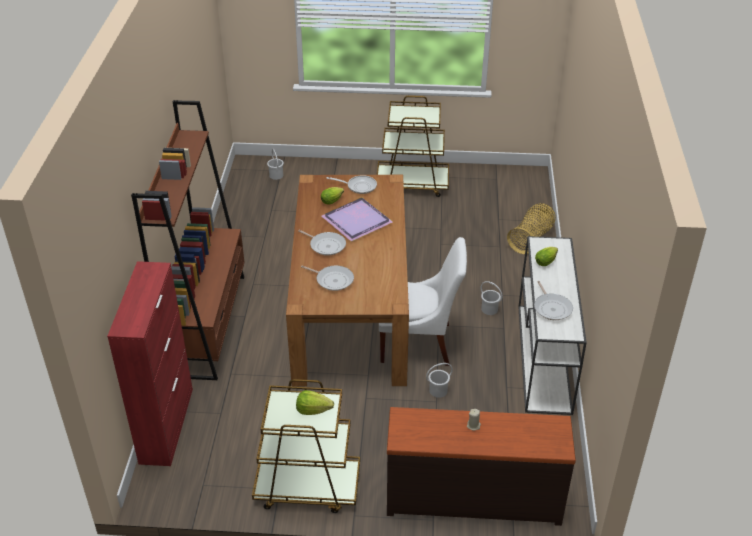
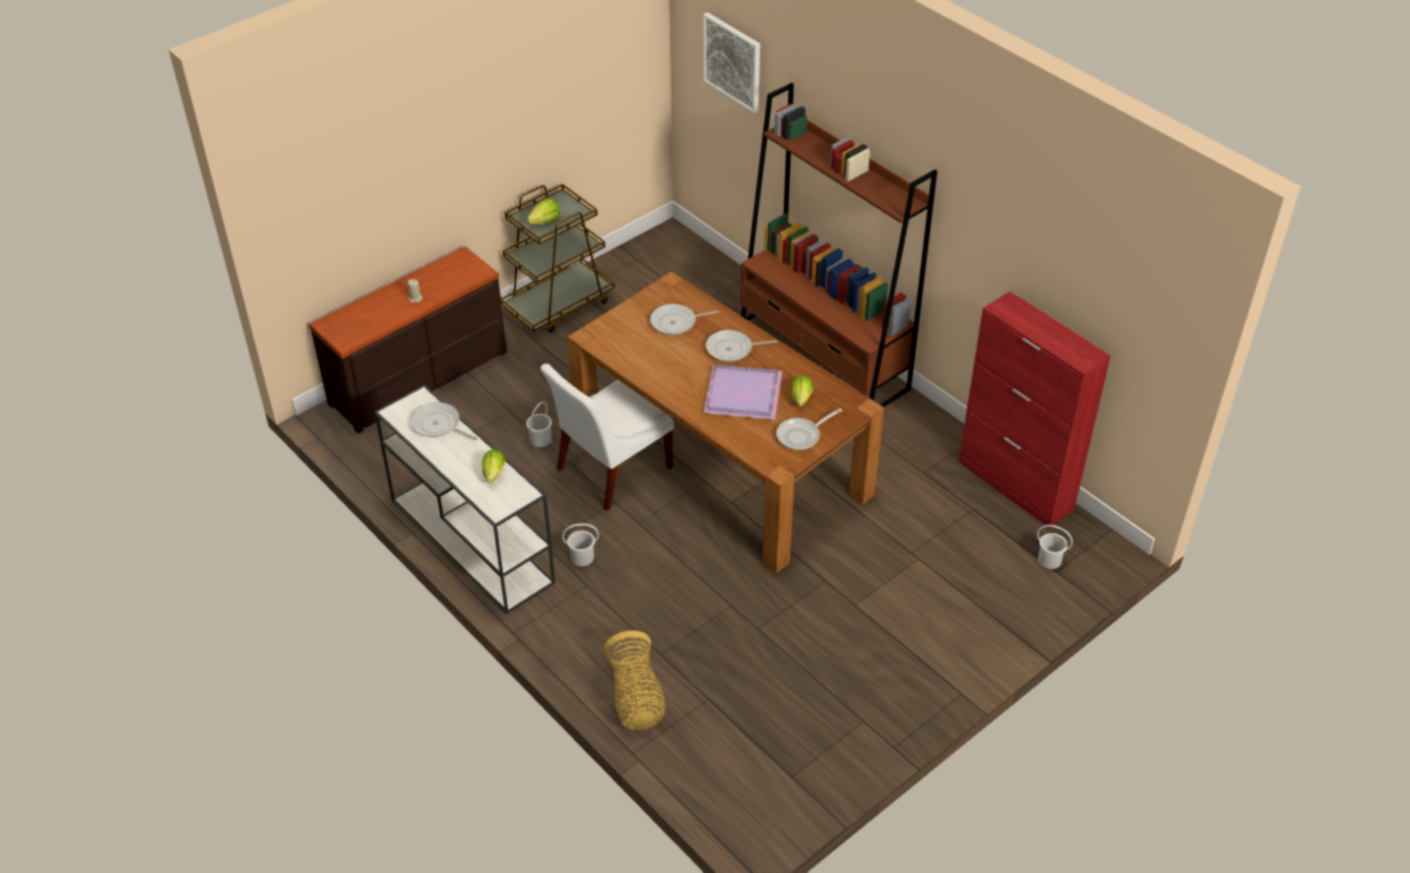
camera: 135 degrees right, 5 degrees up
red cabinet [107,261,193,466] -> red cabinet moved to [959,291,1111,528]
brown cart [377,96,449,197] -> none
none -> picture [703,12,760,113]

